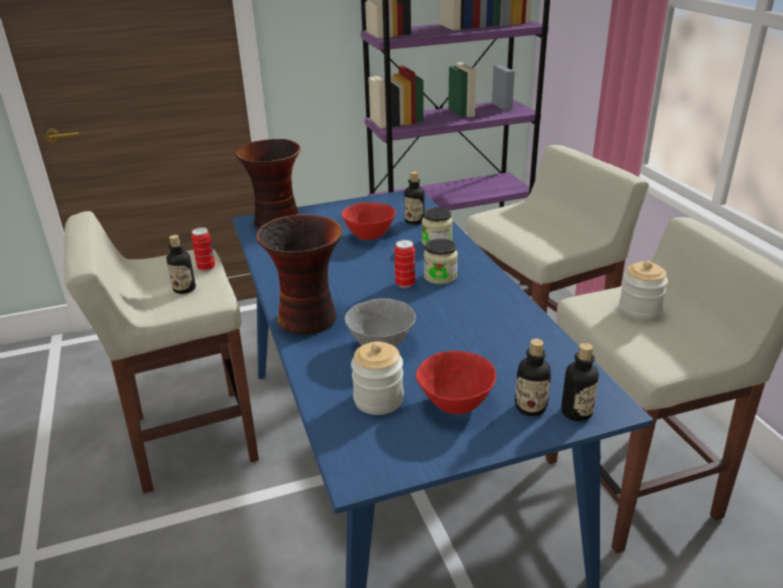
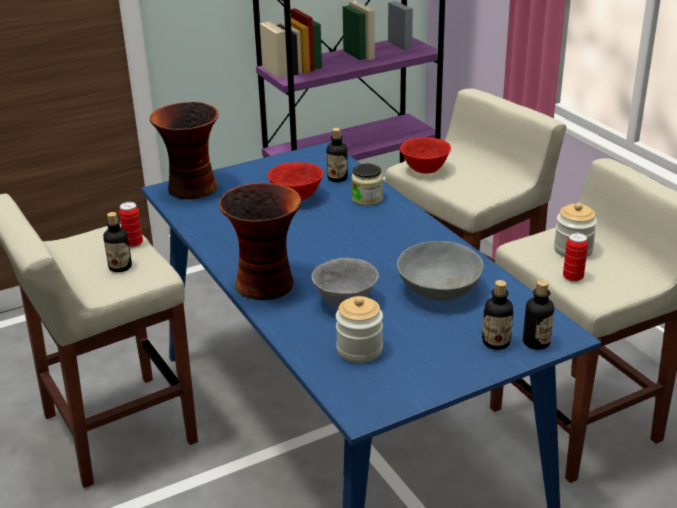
camera: 10 degrees left, 0 degrees up
can [394,240,415,288] -> can moved to [563,233,588,282]
red bowl [416,351,496,414] -> red bowl moved to [400,137,451,173]
jar [424,239,458,284] -> none
none -> grey bowl [397,241,484,301]

